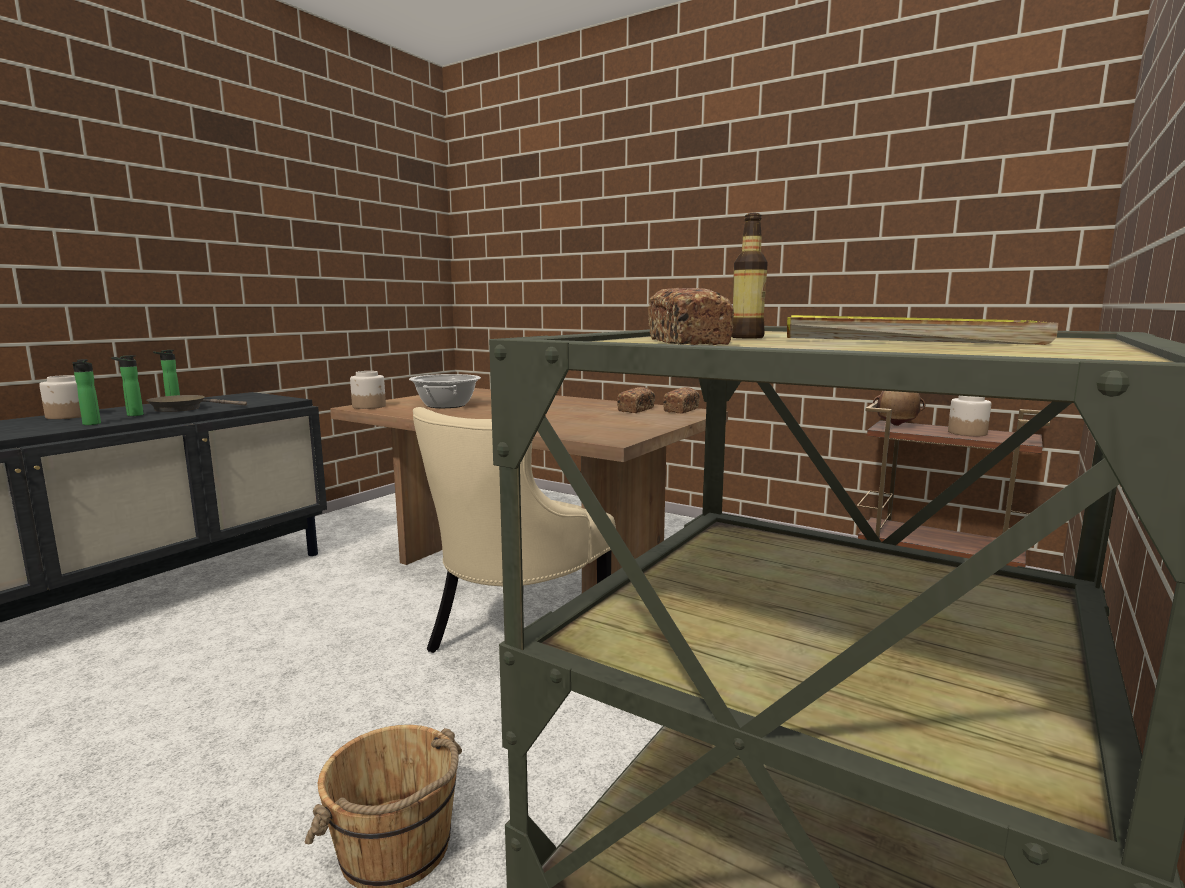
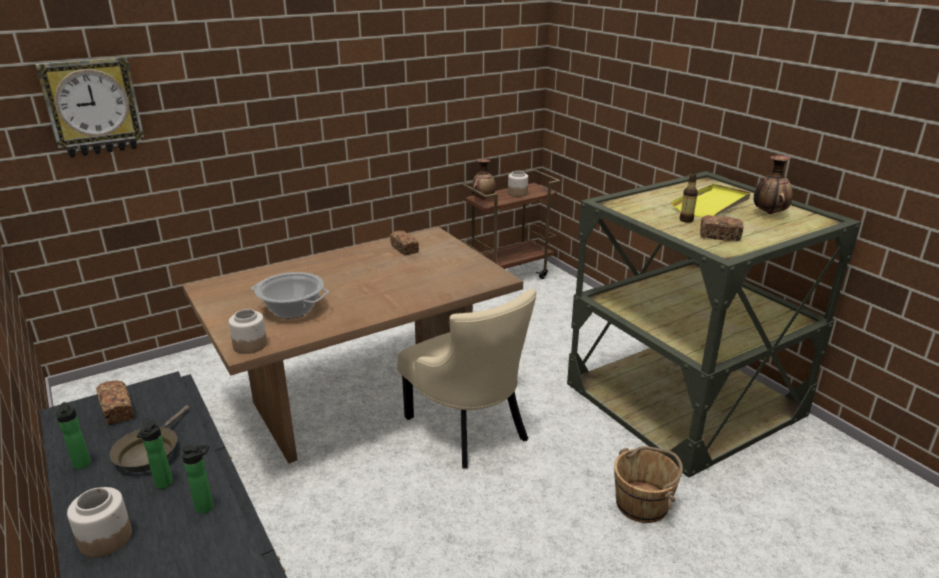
camera: 65 degrees left, 15 degrees up
bread [663,387,700,414] -> bread moved to [96,381,134,425]
none -> wall clock [35,57,144,158]
none -> vase [754,155,792,214]

